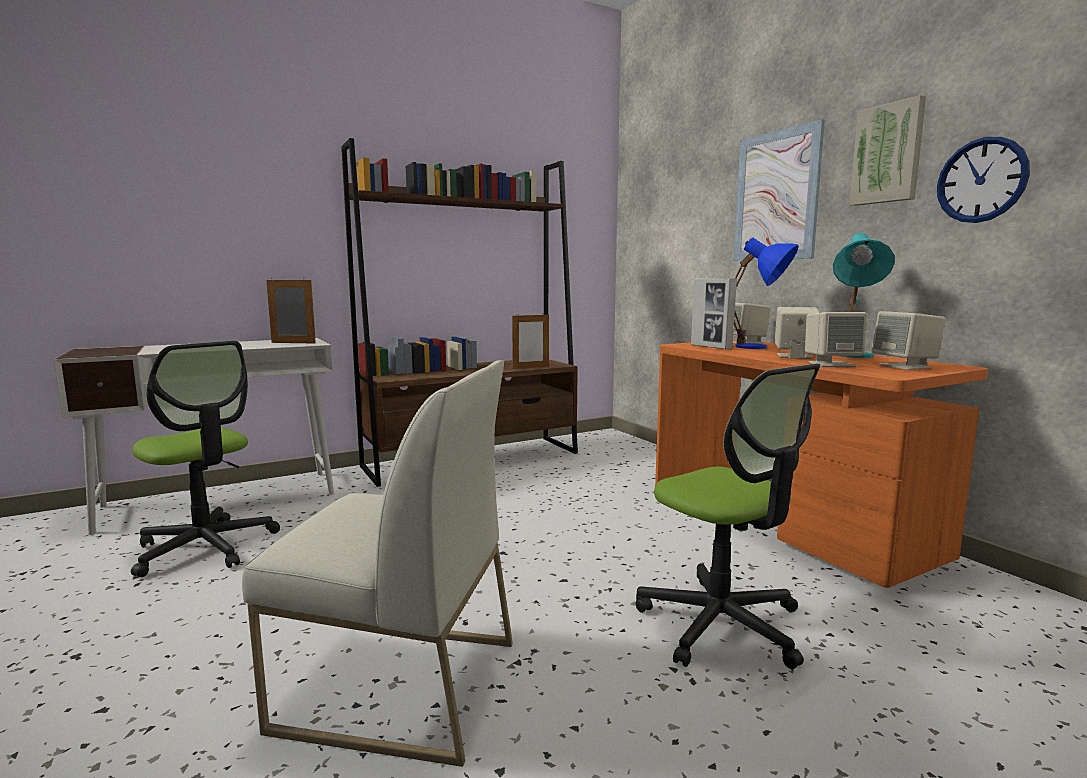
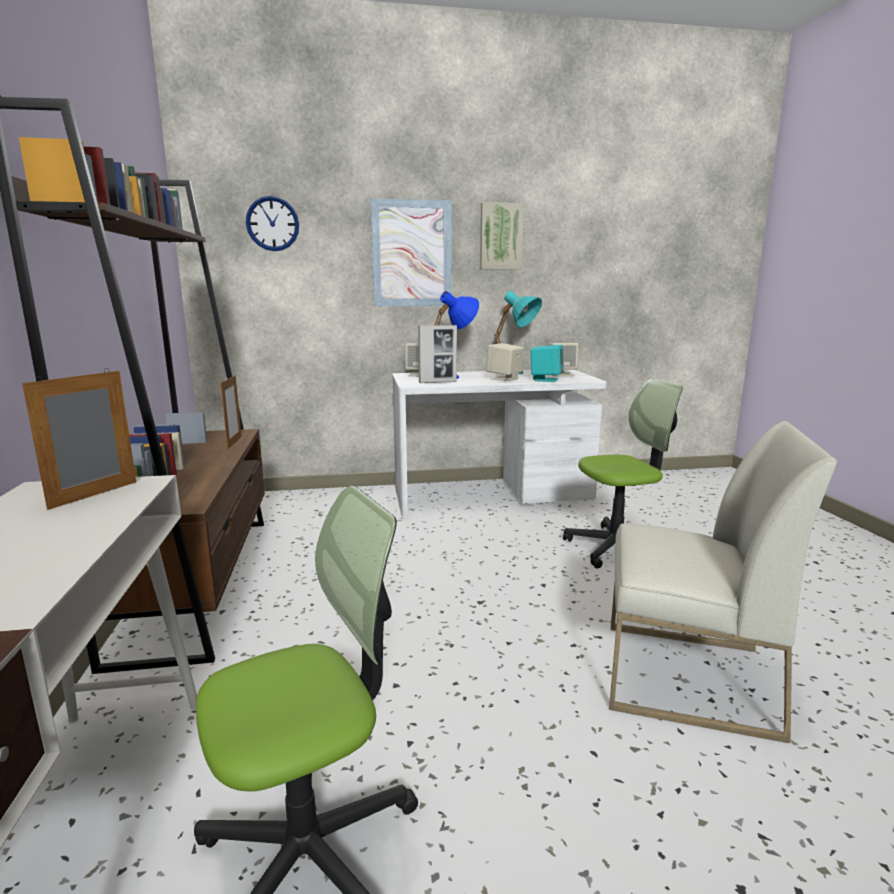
camera: 70 degrees left, 5 degrees up
white chair [242,360,513,767] -> white chair turned 75 degrees clockwise [609,421,837,743]
orange desk [655,339,988,588] -> white desk [392,369,607,518]
beige speaker [805,312,867,367] -> turquoise speaker [530,345,564,382]
wall clock [937,136,1030,223] -> wall clock moved to [246,196,299,251]

